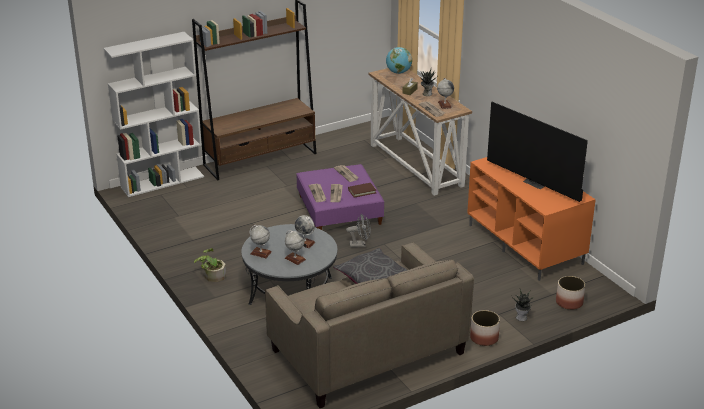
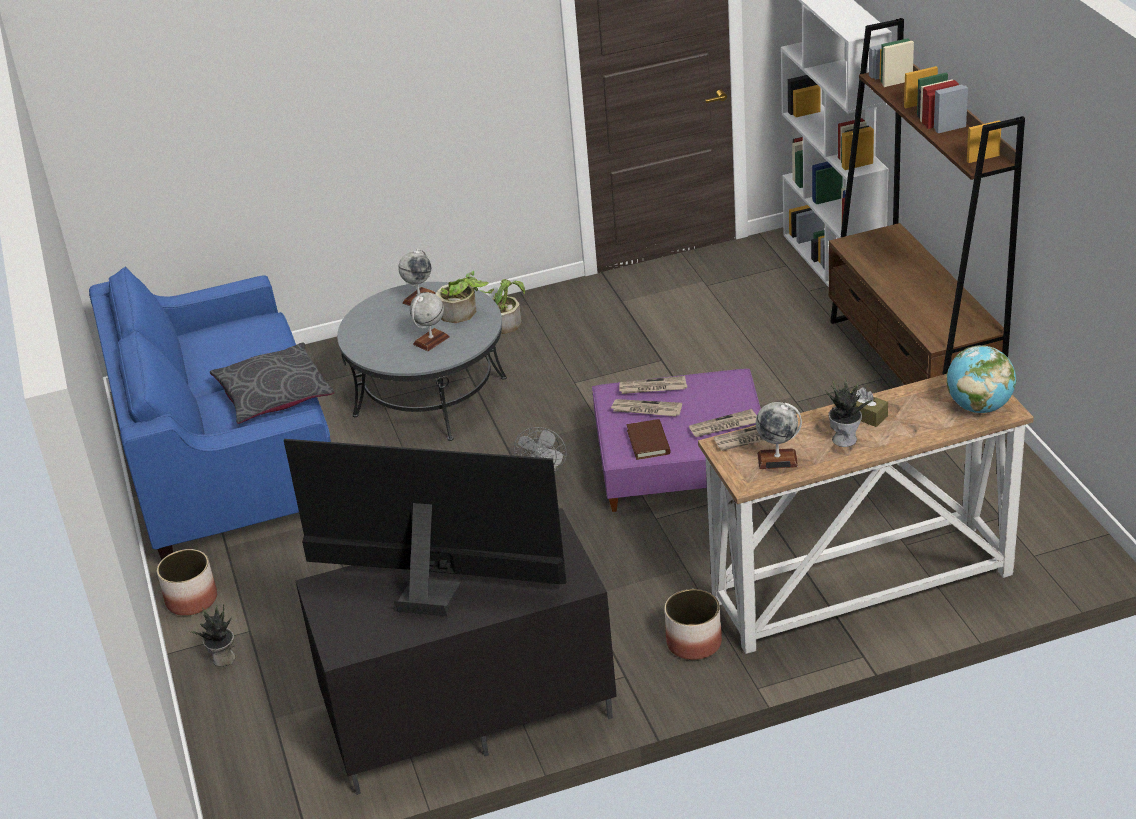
camera: 105 degrees right, 5 degrees up
beige sofa [265,243,474,408] -> blue sofa [89,267,331,560]
globe [285,230,306,265] -> none
orange tv stand [467,157,596,281] -> black tv stand [295,508,617,795]
television [487,102,588,202] -> television turned 45 degrees clockwise [284,439,566,616]
planter [556,276,585,310] -> planter moved to [665,589,722,660]
none -> potted plant [435,271,489,323]

